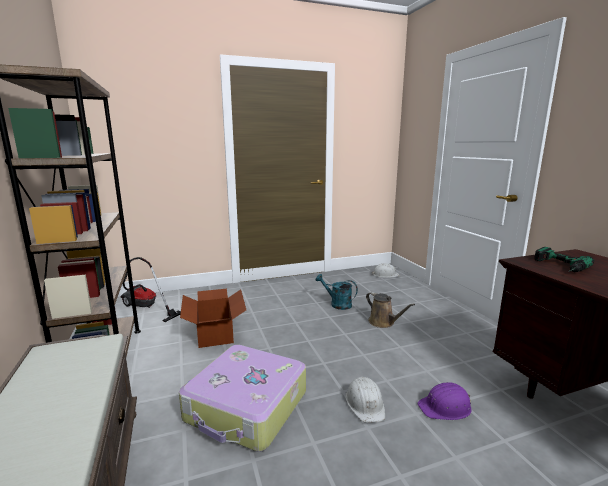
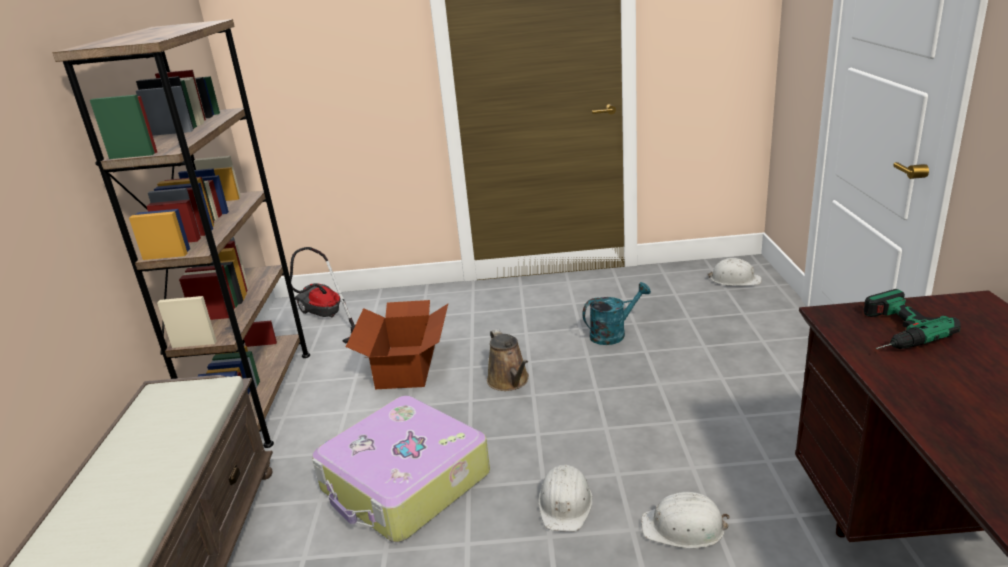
camera: 20 degrees right, 10 degrees up
turquoise watering can [316,274,358,310] -> turquoise watering can turned 105 degrees clockwise [582,282,651,345]
brown watering can [366,292,415,328] -> brown watering can moved to [487,329,529,391]
purple hard hat [418,383,472,420] -> white hard hat [641,492,730,549]

